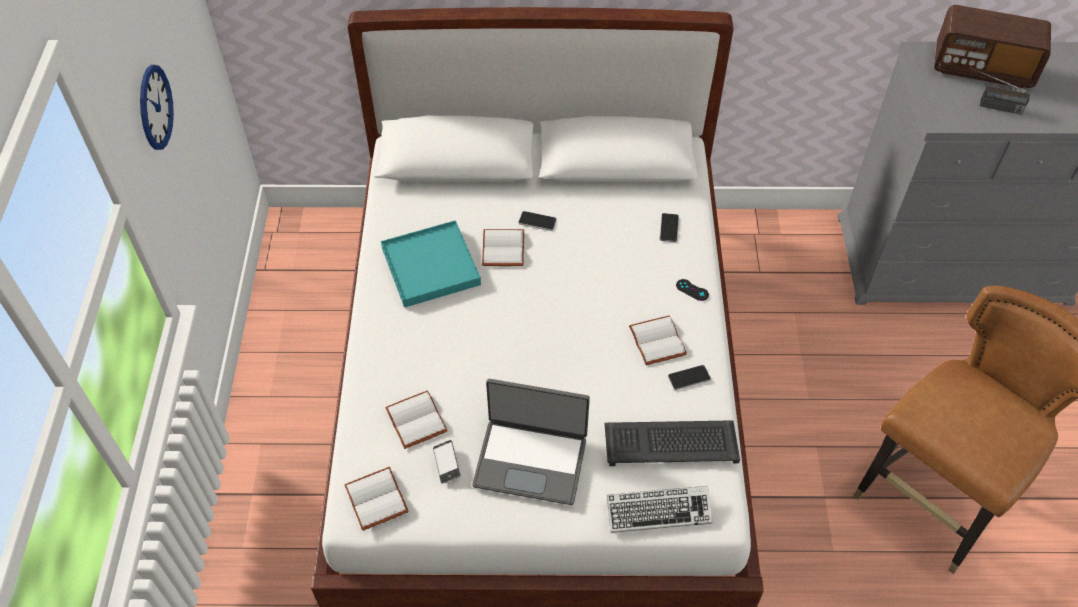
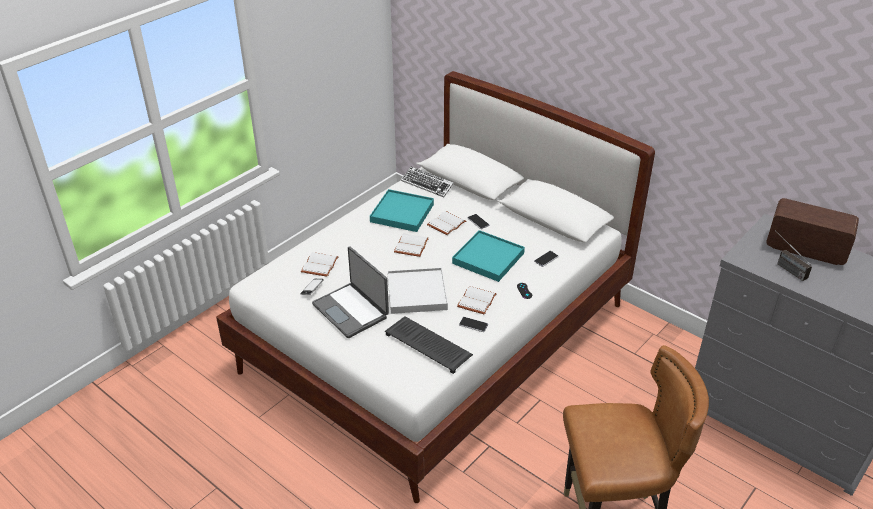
camera: 40 degrees right, 15 degrees down
wall clock [140,65,174,150] -> none
white book [344,467,409,531] -> white book moved to [394,233,429,257]
keyboard [607,486,713,533] -> keyboard moved to [401,166,454,197]
radio [934,5,1051,88] -> radio turned 150 degrees clockwise [766,198,859,265]
none -> white tray [387,268,448,314]
none -> turquoise tray [452,230,525,282]

